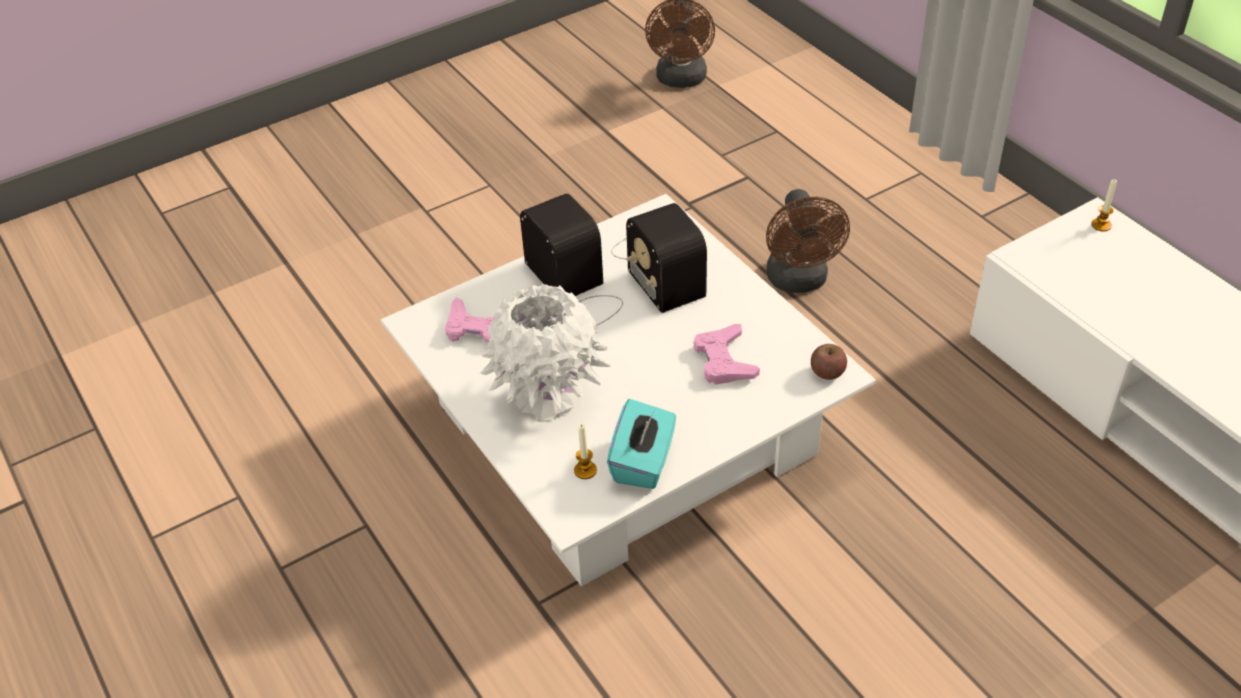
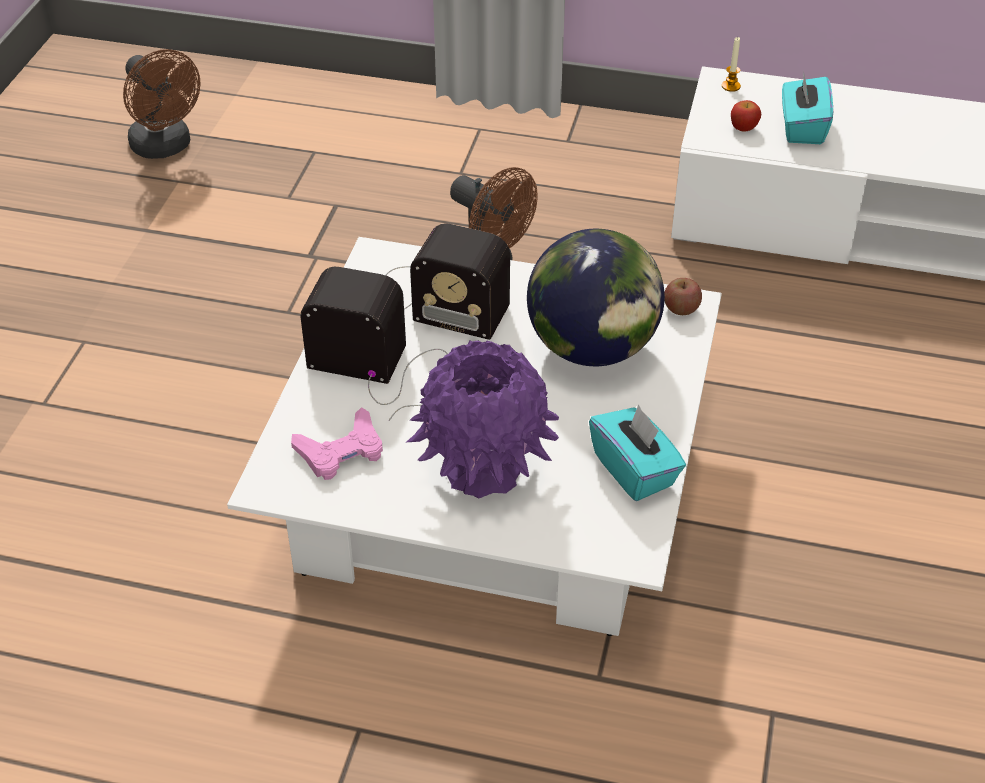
camera: 45 degrees left, 0 degrees up
white vase [480,284,611,420] -> purple vase [407,340,559,498]
candle [574,425,597,479] -> none
pink game controller [693,324,760,385] -> globe [527,229,665,366]
none -> apple [731,100,761,132]
none -> turquoise tissue box [782,71,833,144]

